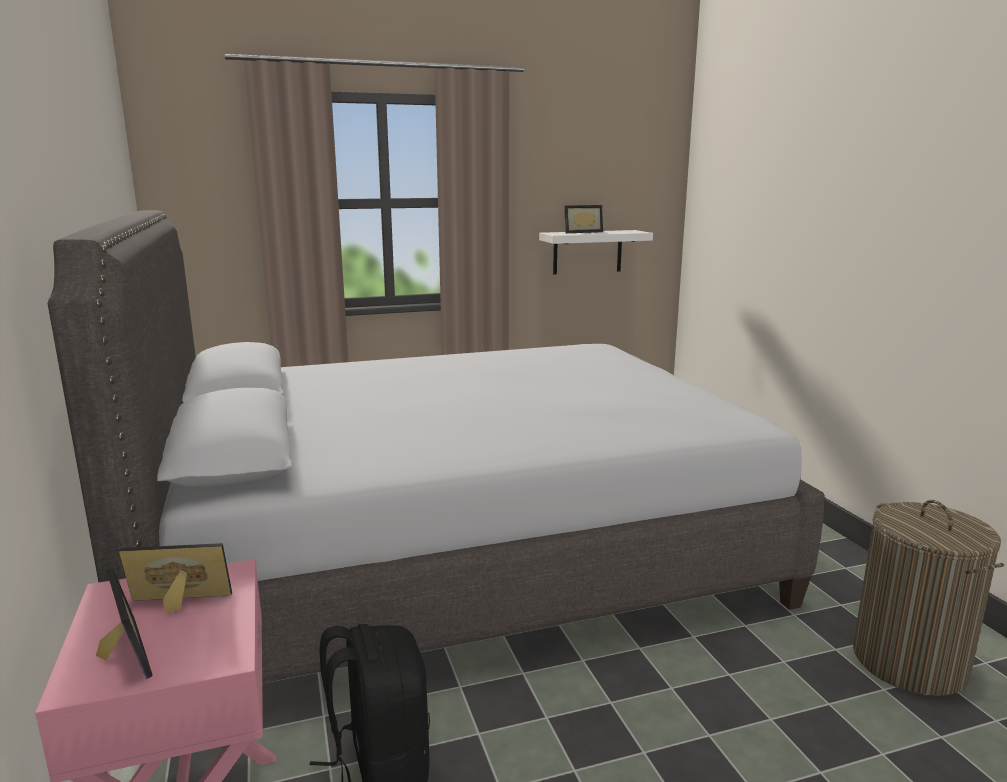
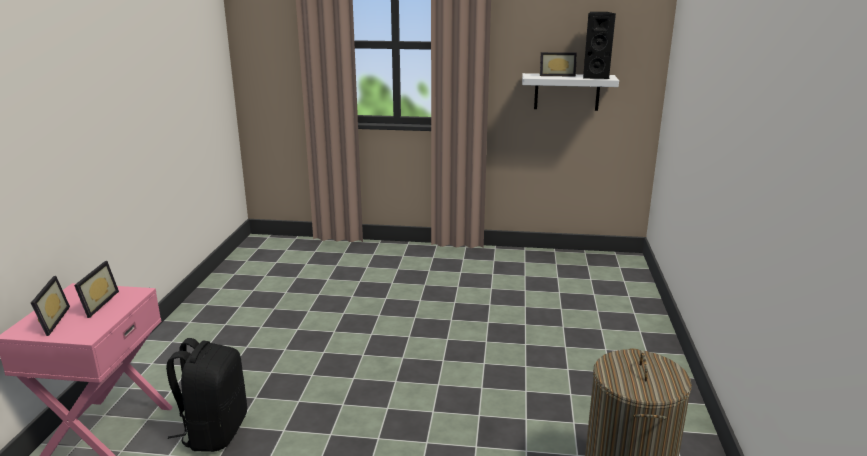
camera: 25 degrees right, 5 degrees up
grey bed [48,210,824,683] -> none
picture frame [119,543,232,614] -> picture frame turned 75 degrees clockwise [74,261,119,318]
none -> black speaker [583,12,616,79]

